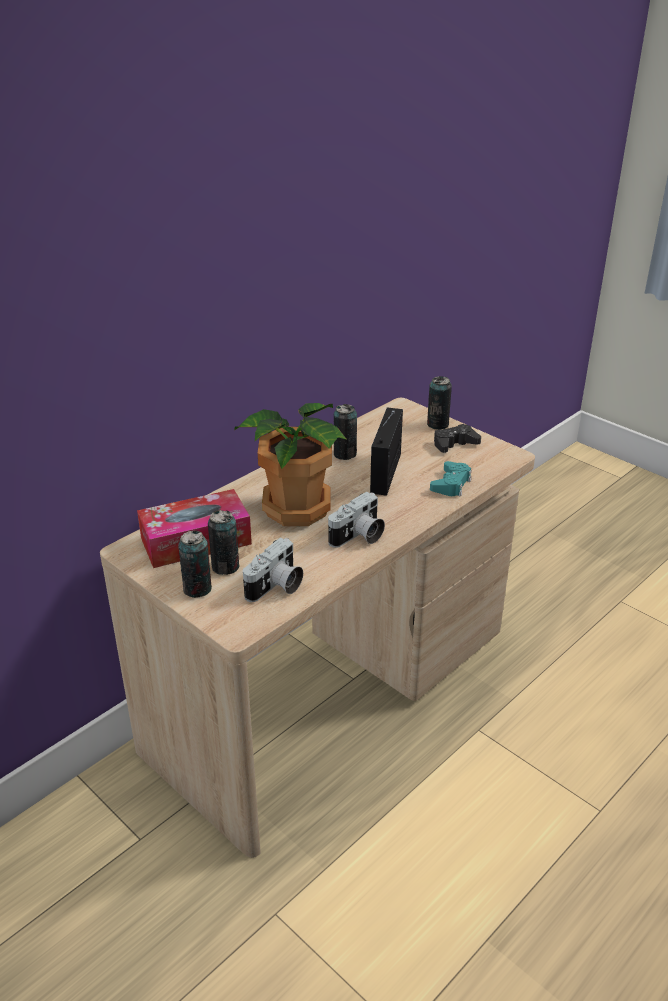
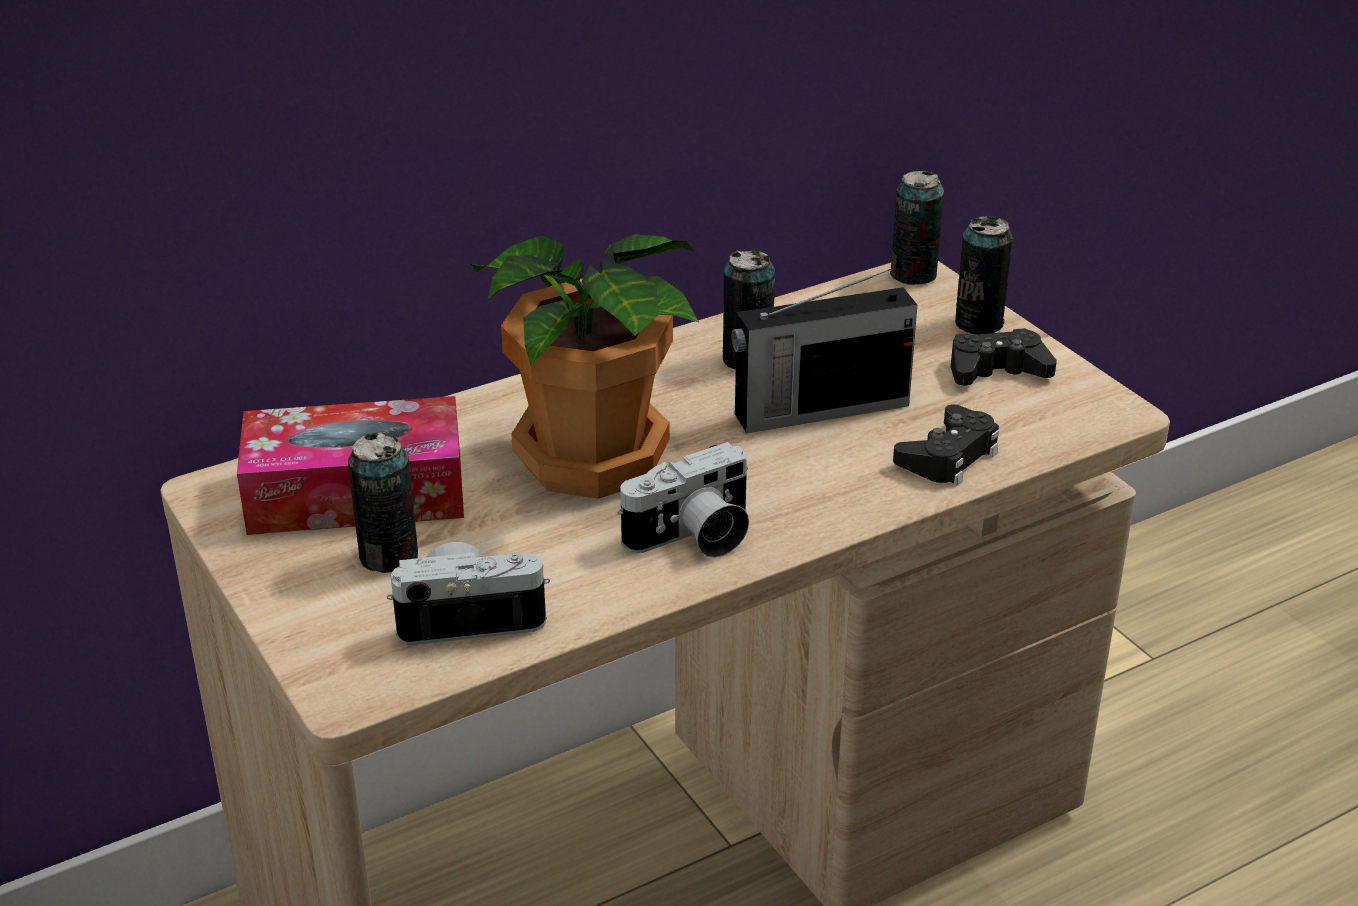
camera: 15 degrees right, 0 degrees up
can [178,530,212,598] -> can moved to [890,171,944,285]
camera [243,538,303,602] -> camera turned 150 degrees counterclockwise [387,542,550,645]
radio [370,407,403,496] -> radio turned 135 degrees counterclockwise [731,269,917,433]
turquoise game controller [430,461,472,497] -> black game controller [893,404,999,486]

